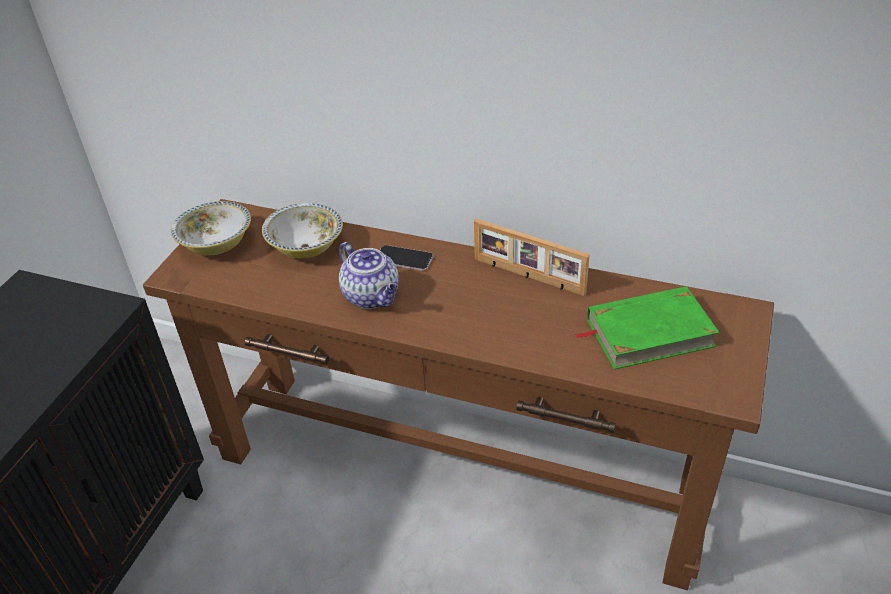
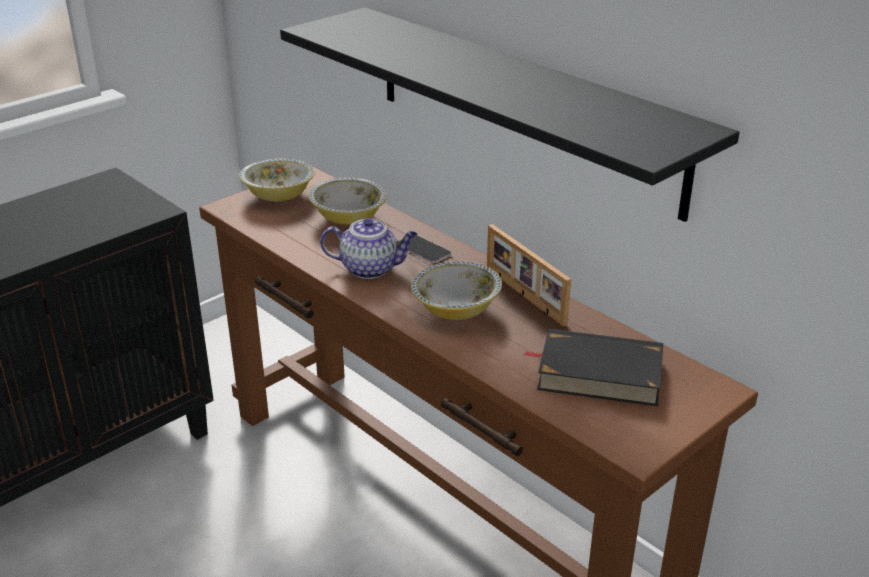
camera: 25 degrees right, 10 degrees down
teapot [339,242,399,309] -> teapot turned 75 degrees counterclockwise [320,218,417,279]
green book [575,286,719,369] -> black book [523,329,663,406]
none -> black shelf [280,7,740,222]
none -> bowl [411,261,502,320]

